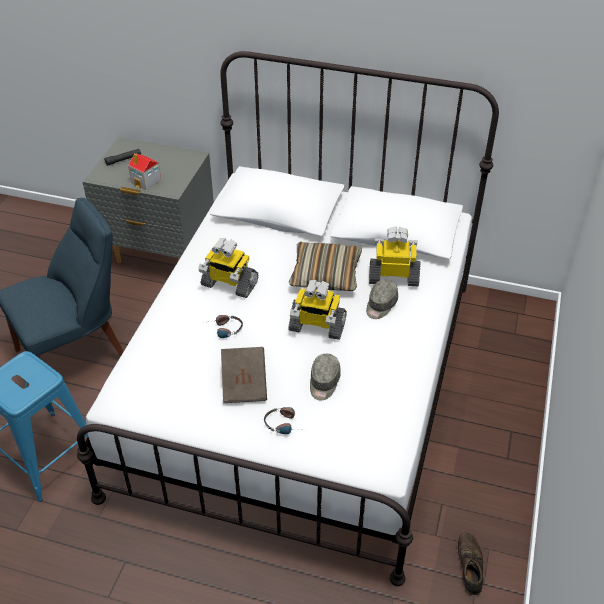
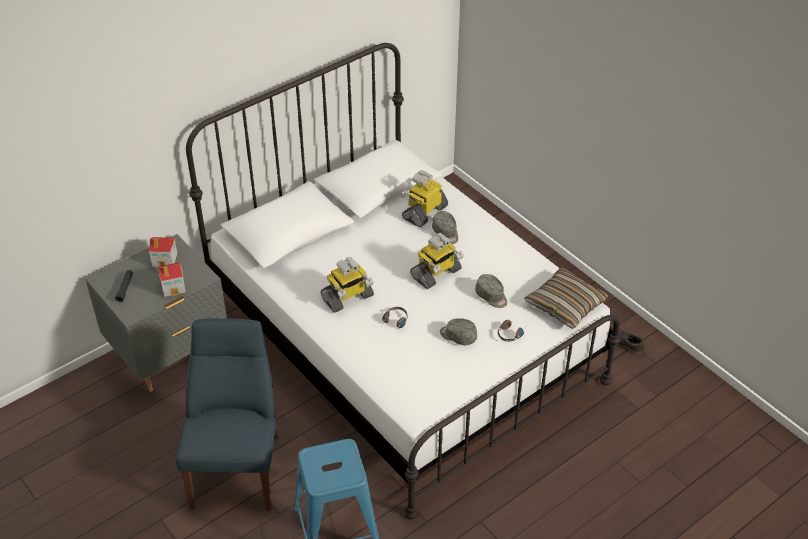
camera: 55 degrees left, 0 degrees up
brown book [221,347,267,403] -> grey cap [440,318,477,345]
pillow [289,242,362,291] -> pillow moved to [524,267,609,329]
none -> toy house [149,237,178,267]

